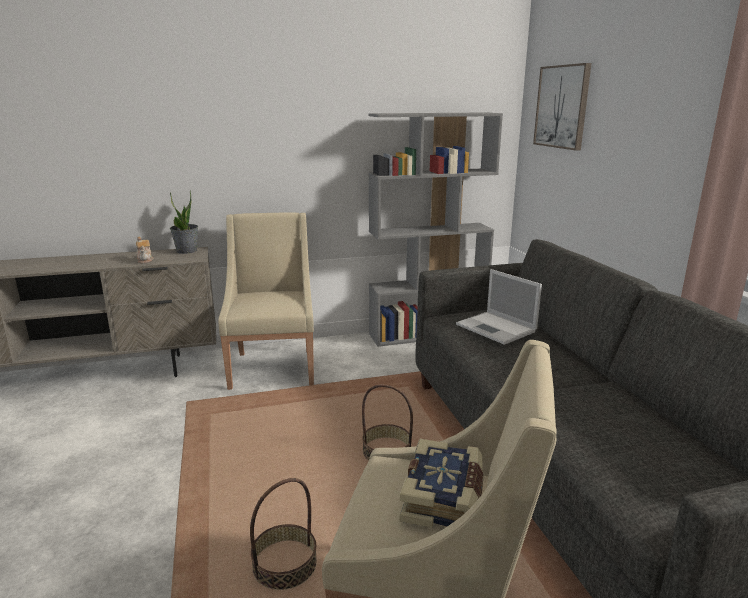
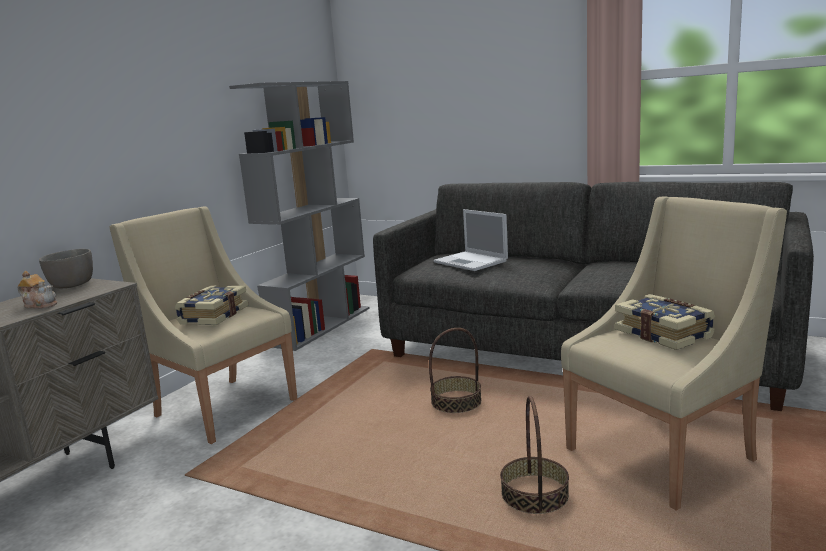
camera: 45 degrees left, 5 degrees down
potted plant [170,190,198,254] -> grey bowl [39,249,93,288]
laptop [456,269,542,345] -> laptop turned 45 degrees clockwise [433,209,508,271]
picture [533,63,592,151] -> none
none -> book [175,286,248,325]

